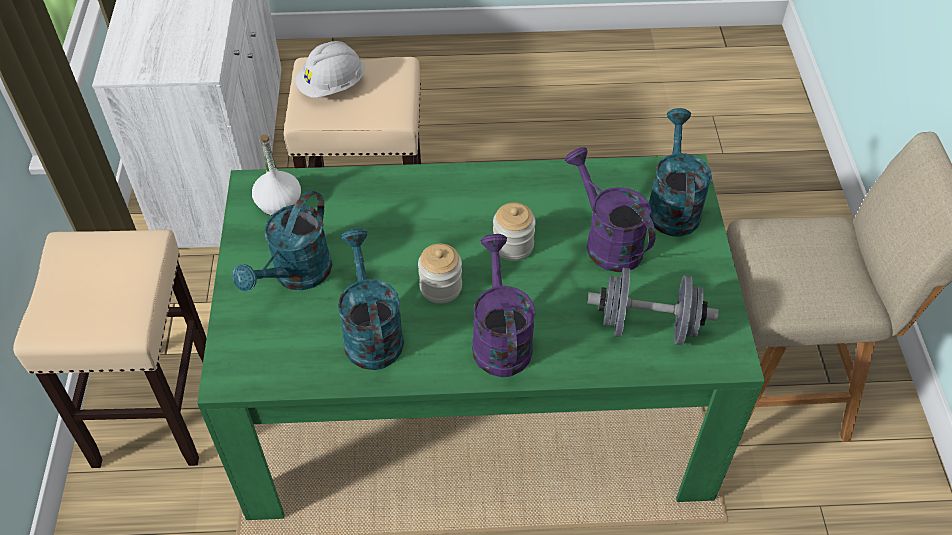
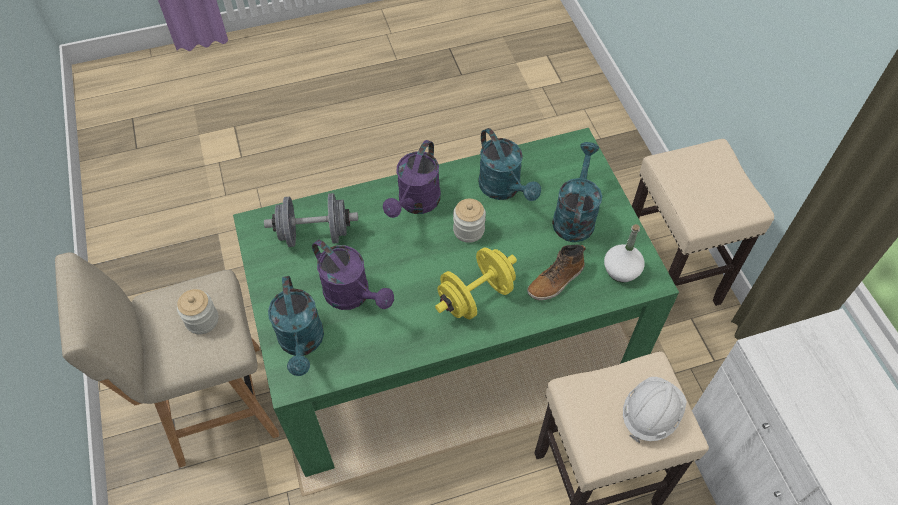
camera: 165 degrees right, 5 degrees up
purple watering can [472,234,536,377] -> purple watering can turned 45 degrees clockwise [383,140,441,218]
jar [493,203,536,261] -> jar moved to [177,289,219,334]
none -> yellow dumbbell [435,248,517,319]
none -> boot [527,245,586,300]

